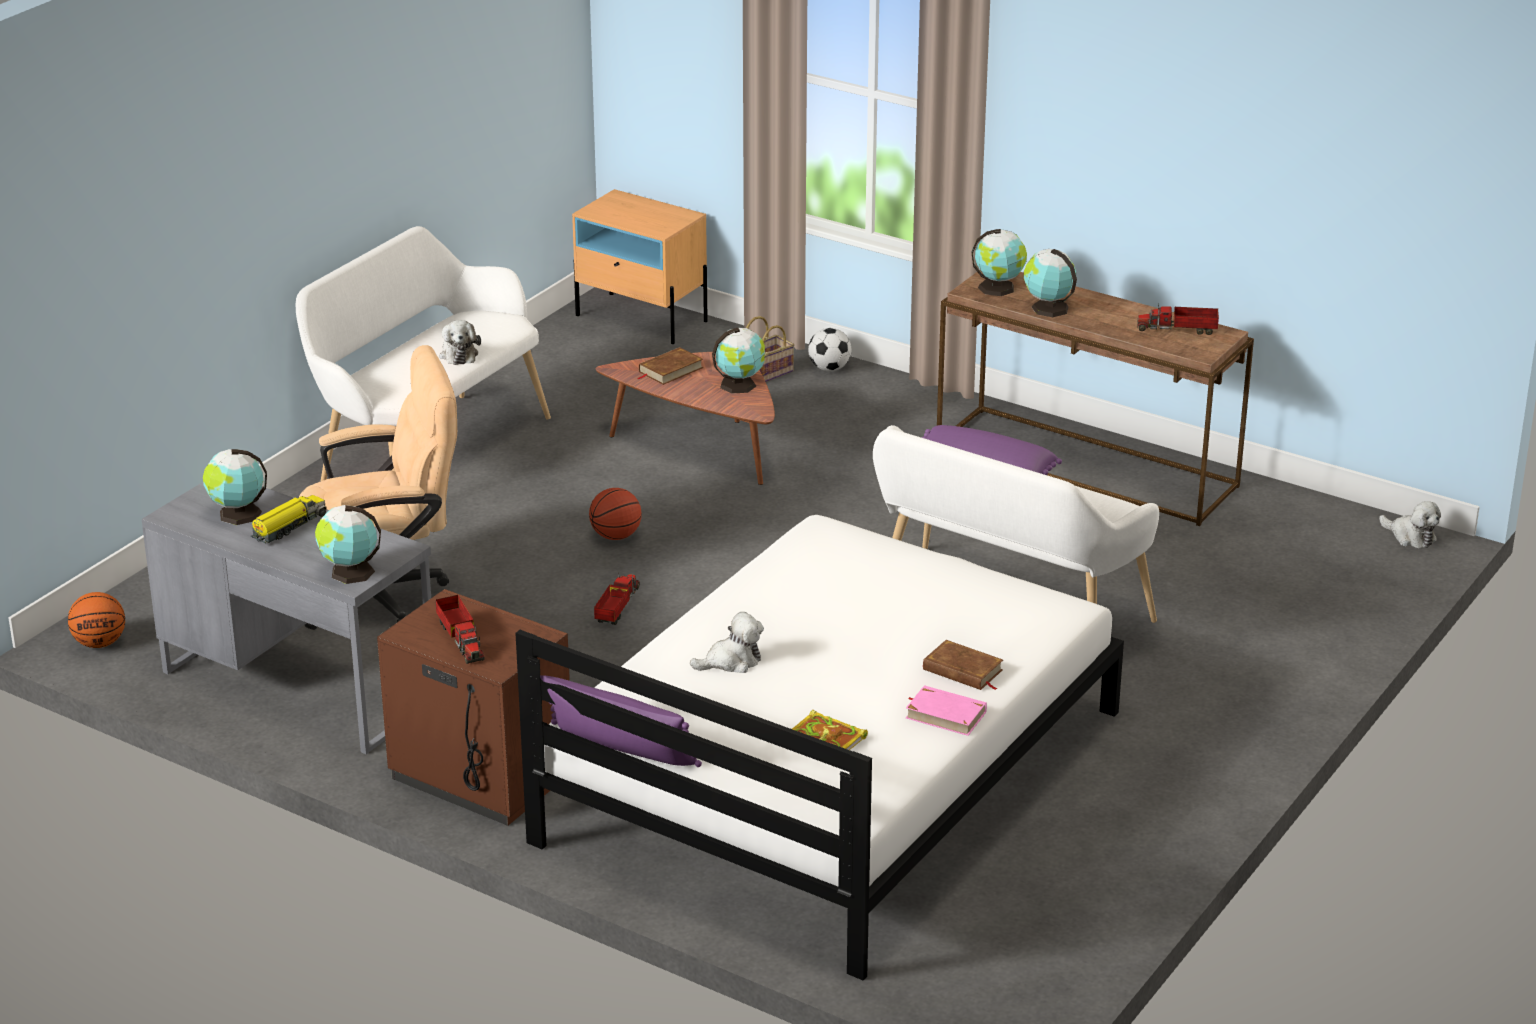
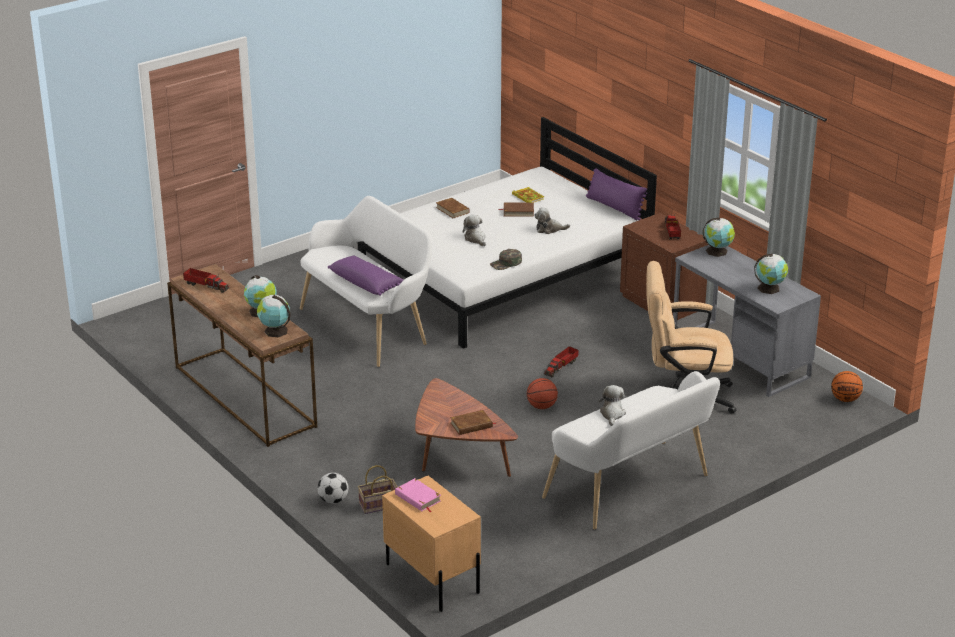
camera: 160 degrees left, 0 degrees up
toy truck [251,495,327,544] -> none
globe [712,328,765,394] -> none
pink book [906,685,987,736] -> pink book moved to [395,478,441,512]
plush toy [1379,501,1441,548] -> plush toy moved to [463,215,486,246]
none -> green cap [490,249,522,270]
none -> brown book [499,202,534,217]

